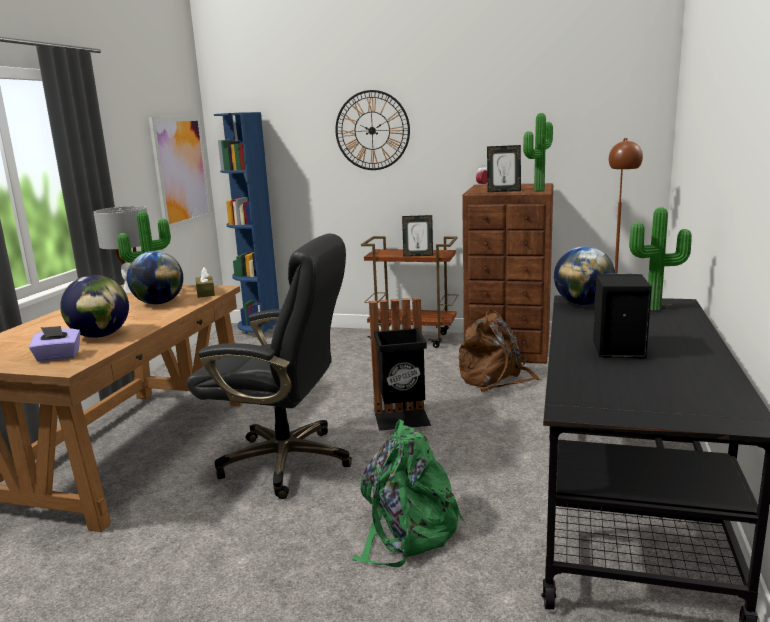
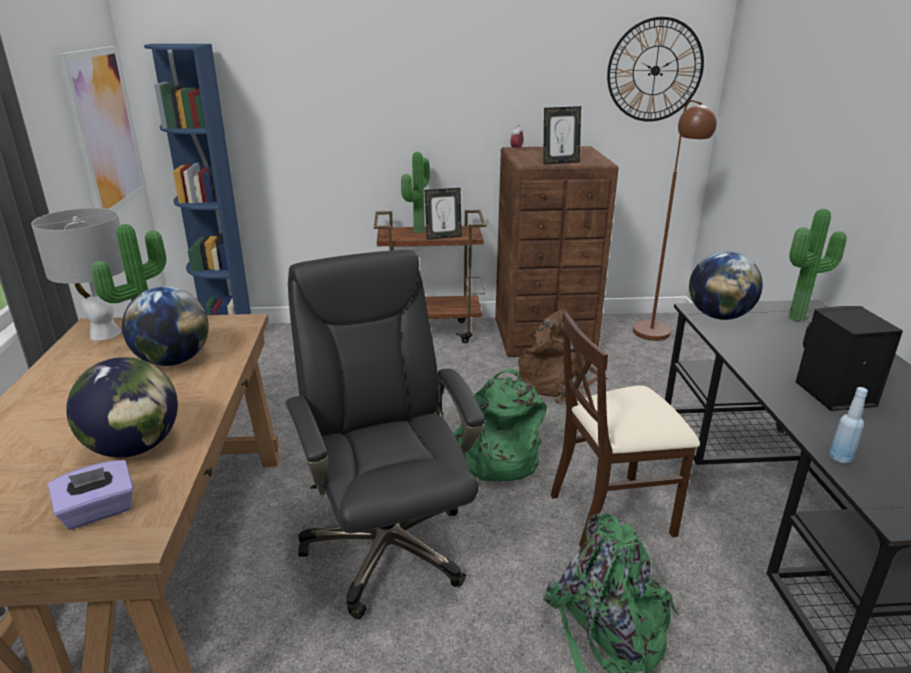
camera: 20 degrees left, 10 degrees up
black office chair [187,234,352,499] -> black office chair turned 105 degrees counterclockwise [285,250,485,619]
brown tissue box [195,268,215,298] -> none
wall clock [335,90,410,170] -> wall clock moved to [607,17,704,122]
black trash can [369,297,431,431] -> green backpack [453,369,547,481]
potted plant [523,113,553,191] -> potted plant moved to [401,152,430,233]
none -> beige chair [551,312,700,547]
none -> blue bottle [829,387,868,464]

